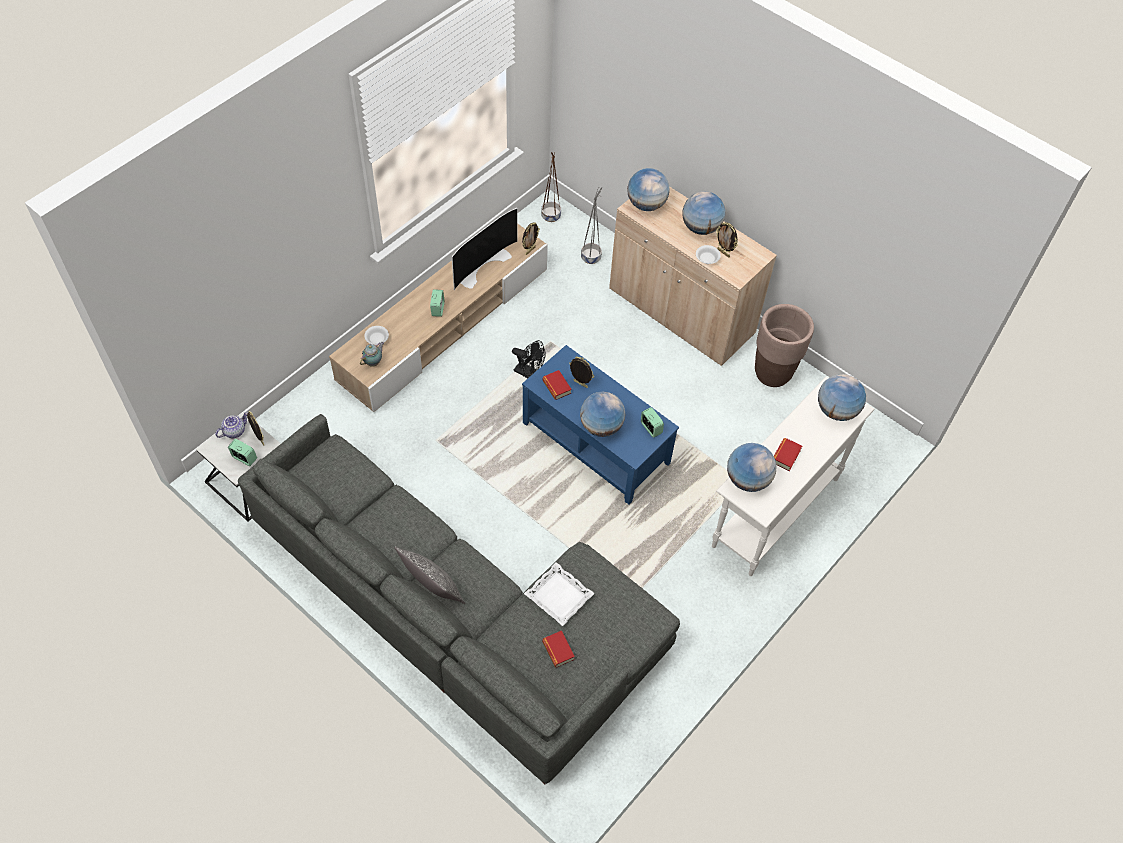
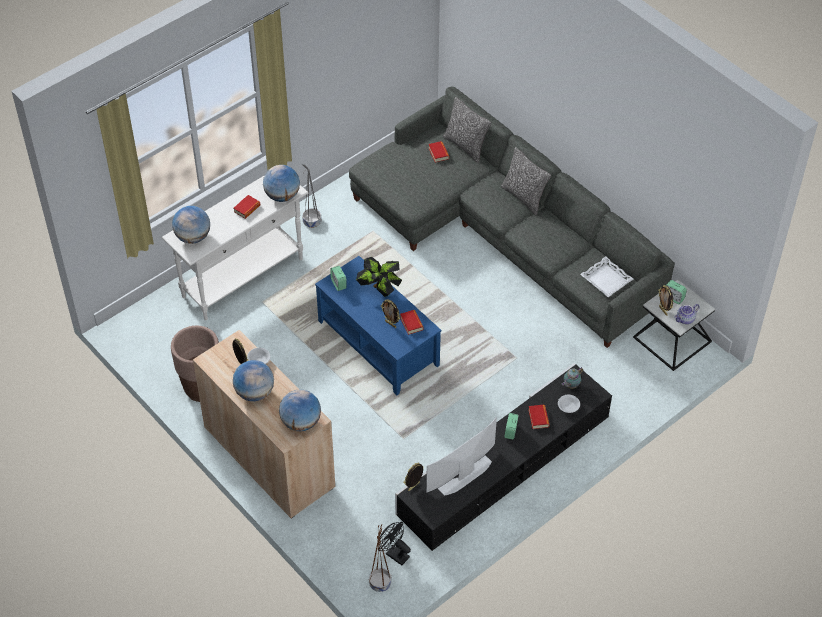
camera: 170 degrees left, 5 degrees down
beige tv stand [329,224,548,412] -> black tv stand [395,363,612,551]
black fan [512,340,546,378] -> black fan moved to [379,522,411,565]
white tray [524,562,595,626] -> white tray moved to [580,256,633,297]
globe [580,392,625,437] -> potted plant [356,257,402,297]
grey planter [581,187,603,264] -> grey planter moved to [302,164,321,228]
none -> pillow [443,97,491,163]
none -> book [528,404,549,429]

